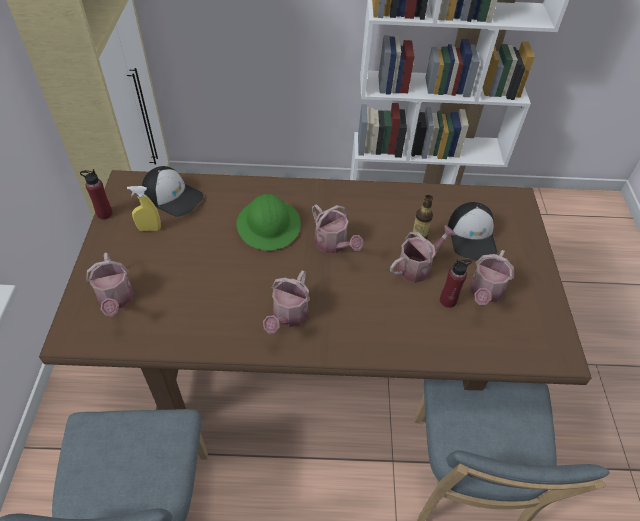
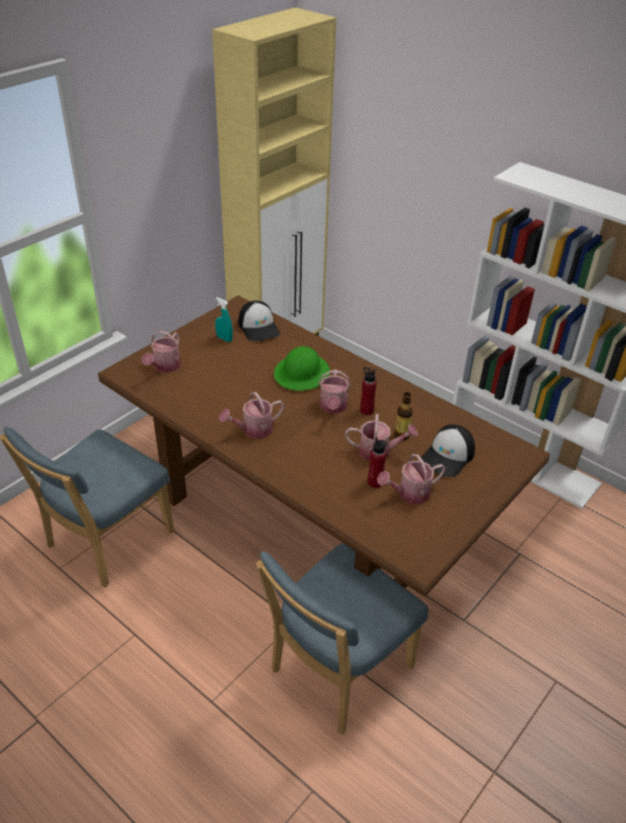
camera: 40 degrees right, 10 degrees down
red bottle [80,169,113,219] -> red bottle moved to [360,367,377,415]
yellow spray bottle [127,186,161,231] -> turquoise spray bottle [215,297,233,342]

